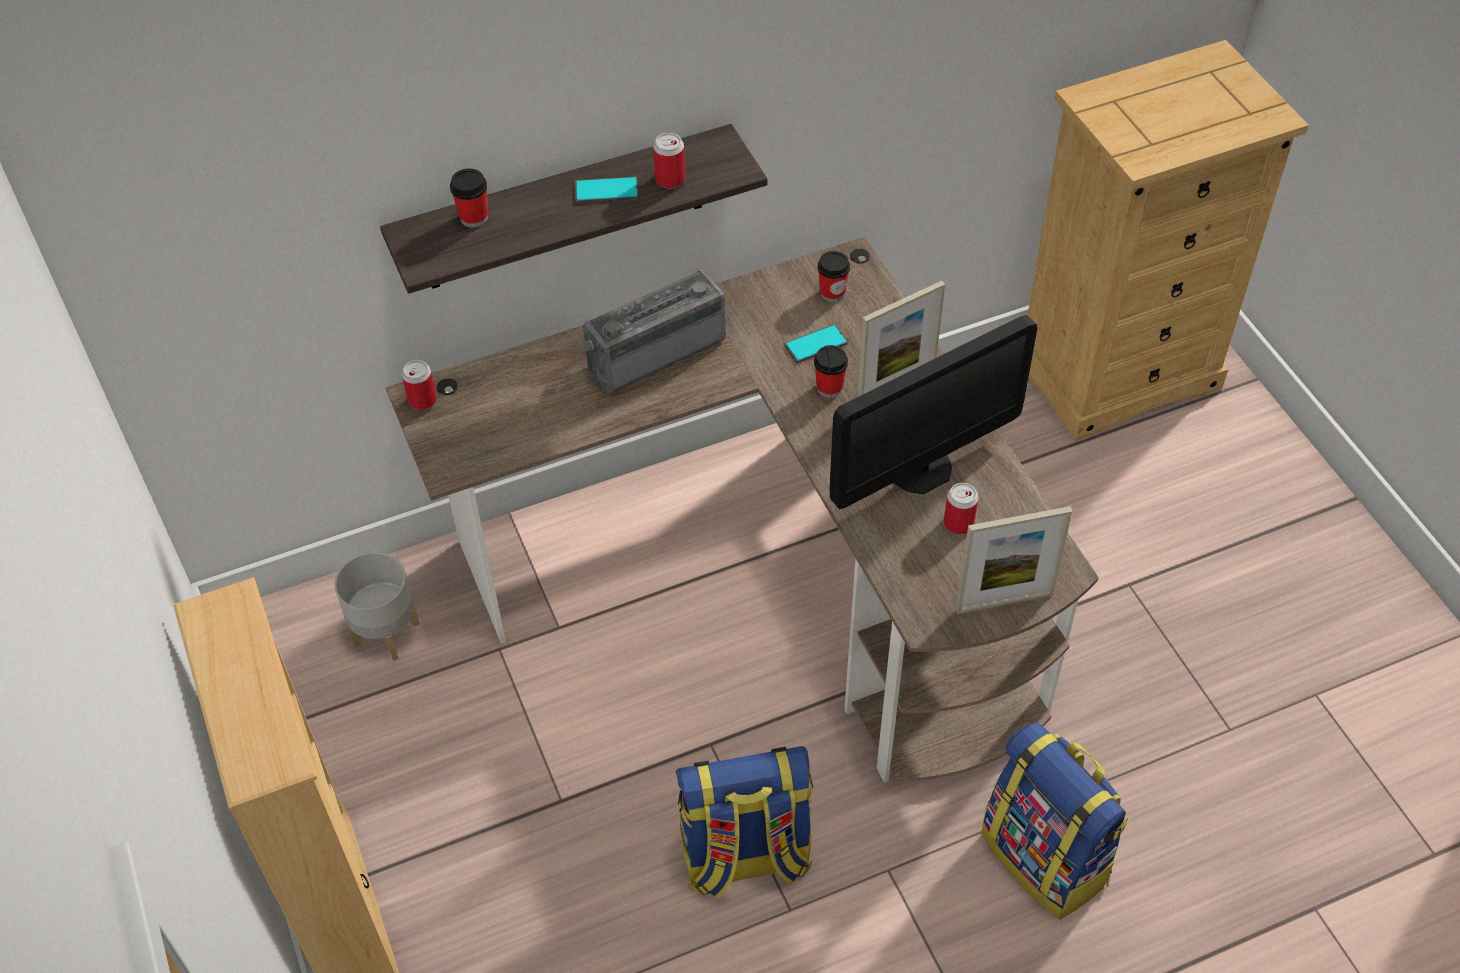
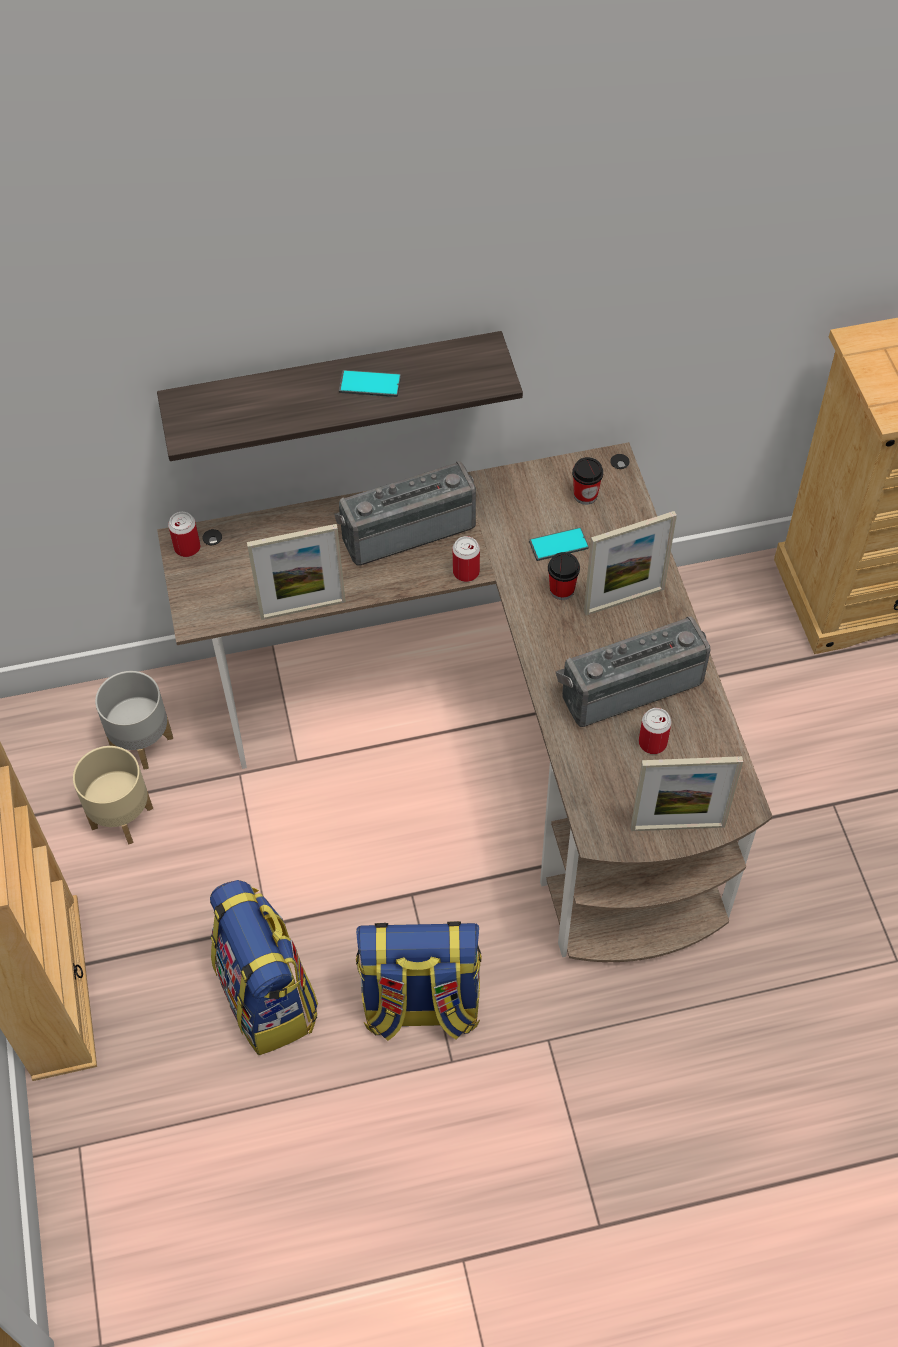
camera: 10 degrees right, 5 degrees up
cup [450,168,488,228] -> none
can [653,133,685,189] -> can moved to [453,536,480,582]
monitor [830,315,1037,509] -> radio [556,616,711,727]
backpack [981,722,1129,920] -> backpack moved to [210,880,318,1055]
none -> beige planter [73,746,153,845]
none -> picture frame [247,524,346,620]

